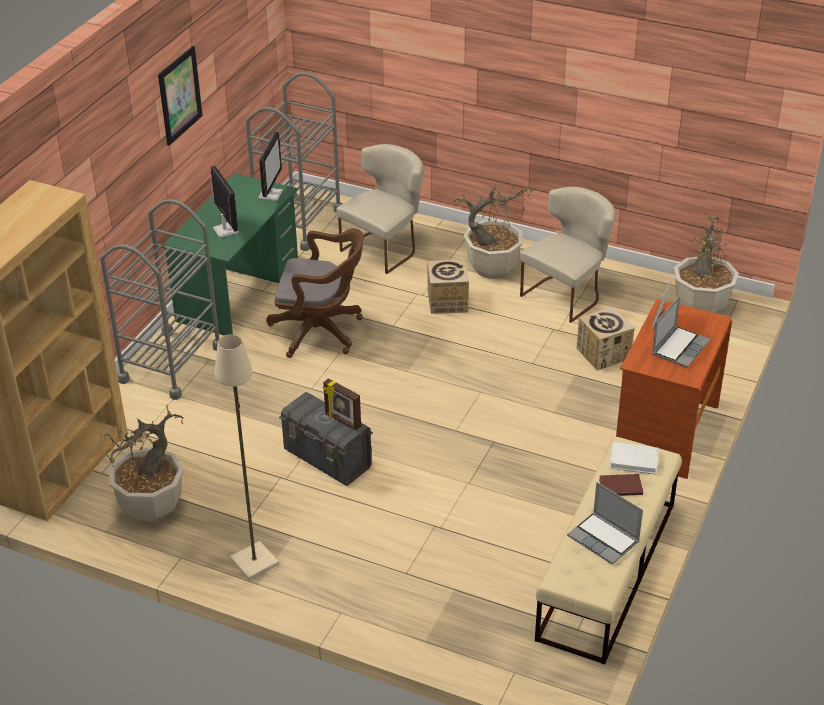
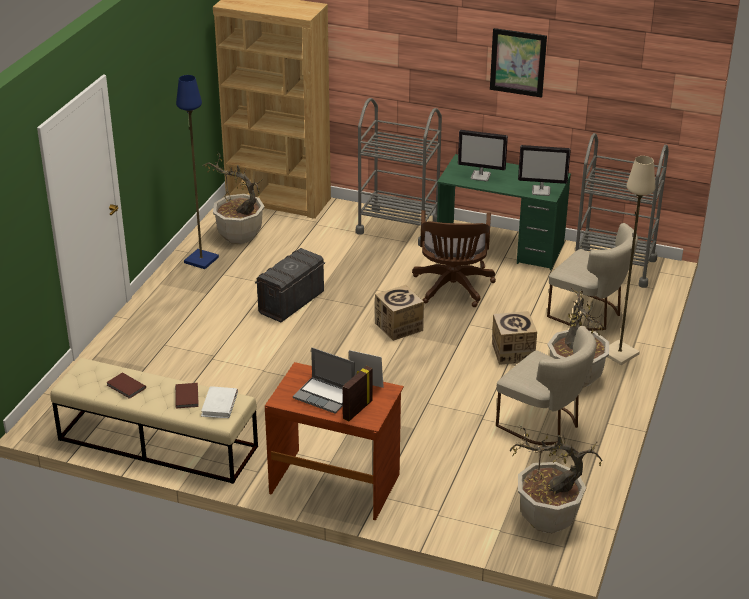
camera: 85 degrees right, 5 degrees down
monitor [211,166,239,238] -> monitor turned 45 degrees clockwise [458,130,508,181]
beige floor lamp [215,334,279,581] -> beige floor lamp moved to [607,156,655,365]
picture frame [323,378,361,431] -> picture frame moved to [343,366,373,421]
laptop [567,482,643,565] -> brown book [106,372,146,399]
cardboard box [577,307,635,371] -> cardboard box moved to [375,285,424,341]
none -> blue floor lamp [176,75,219,269]

